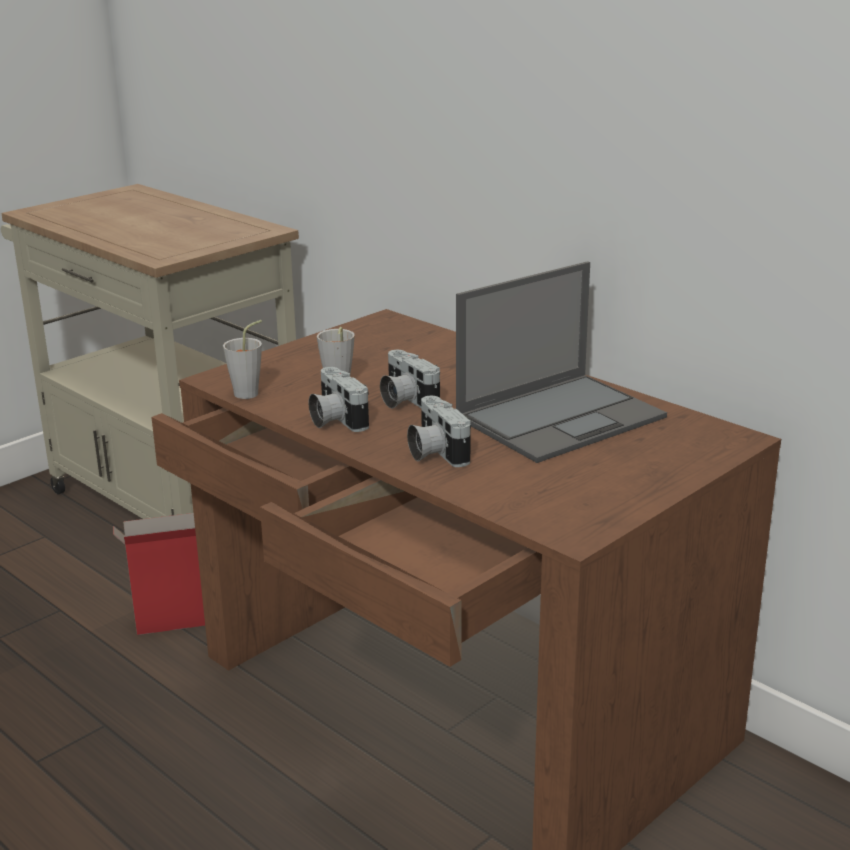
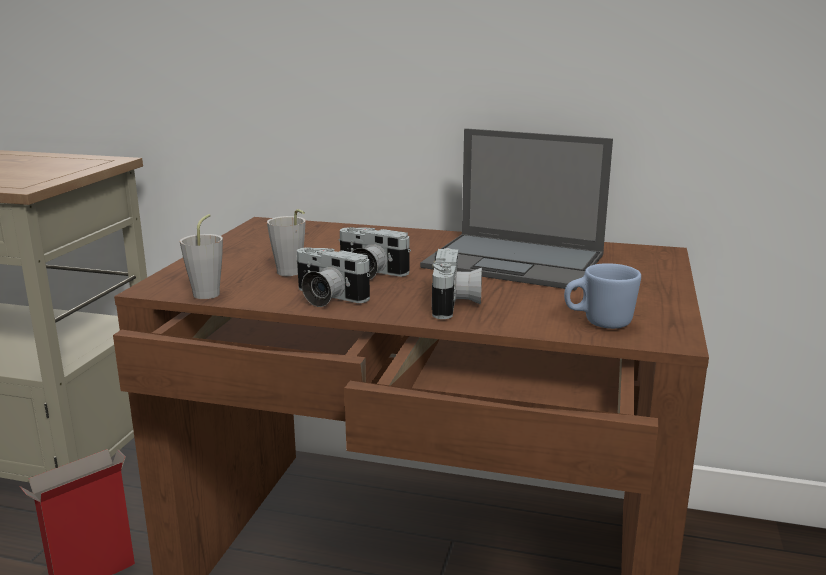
camera: 30 degrees left, 5 degrees down
camera [407,396,471,467] -> camera turned 120 degrees counterclockwise [432,248,482,319]
laptop [456,261,667,463] -> laptop turned 90 degrees clockwise [420,128,613,290]
none -> blue mug [564,263,641,329]

